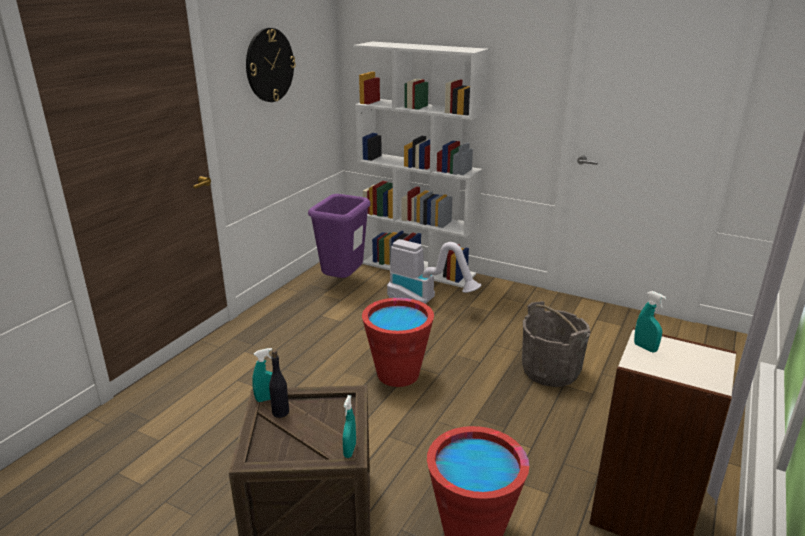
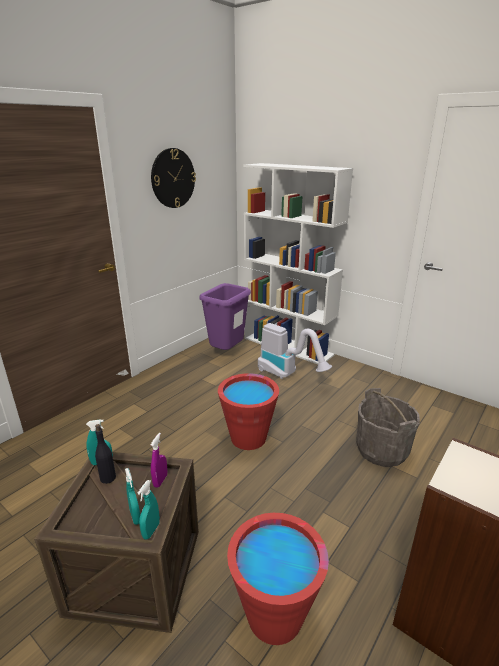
camera: 10 degrees right, 0 degrees up
turquoise spray bottle [634,291,666,353] -> turquoise spray bottle moved to [125,468,140,525]
none -> purple spray bottle [151,433,167,488]

